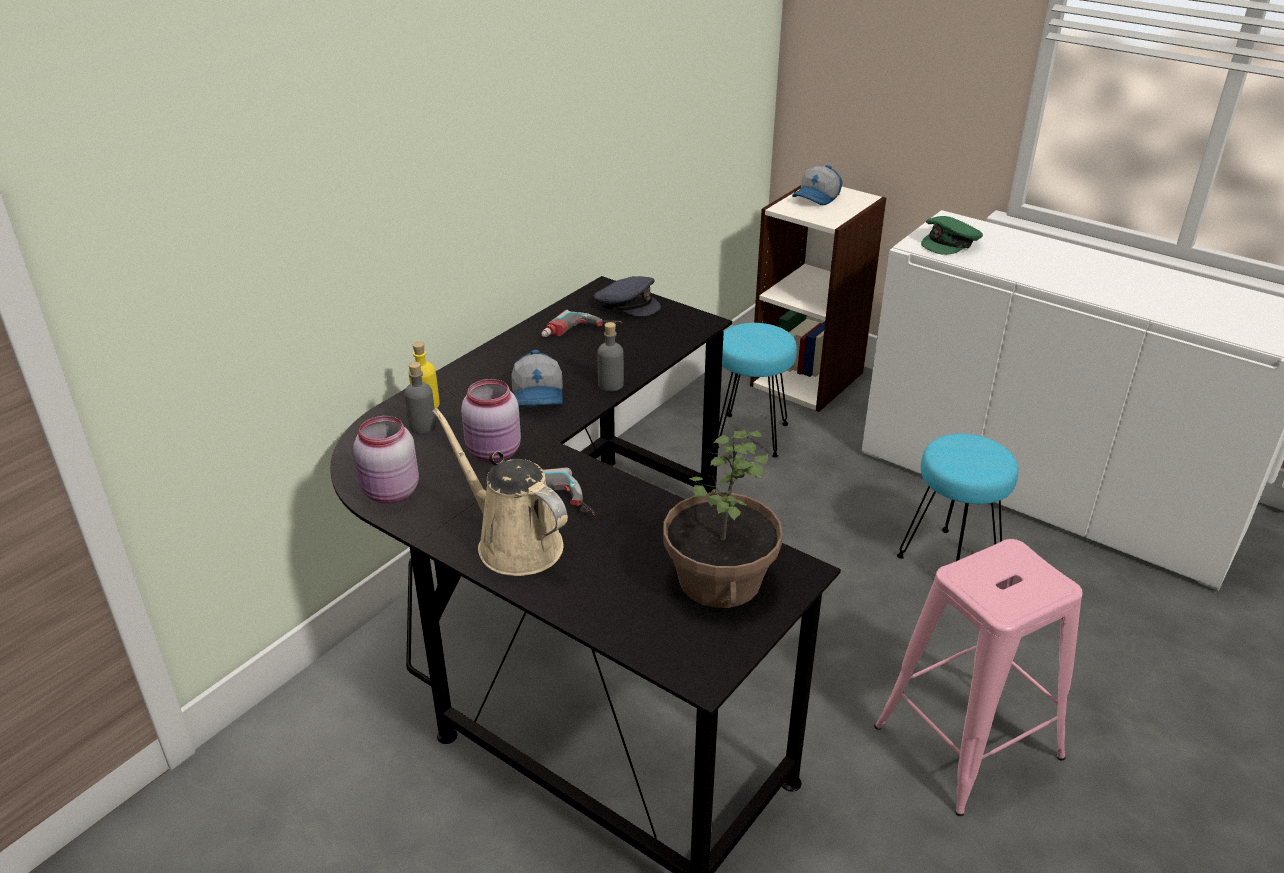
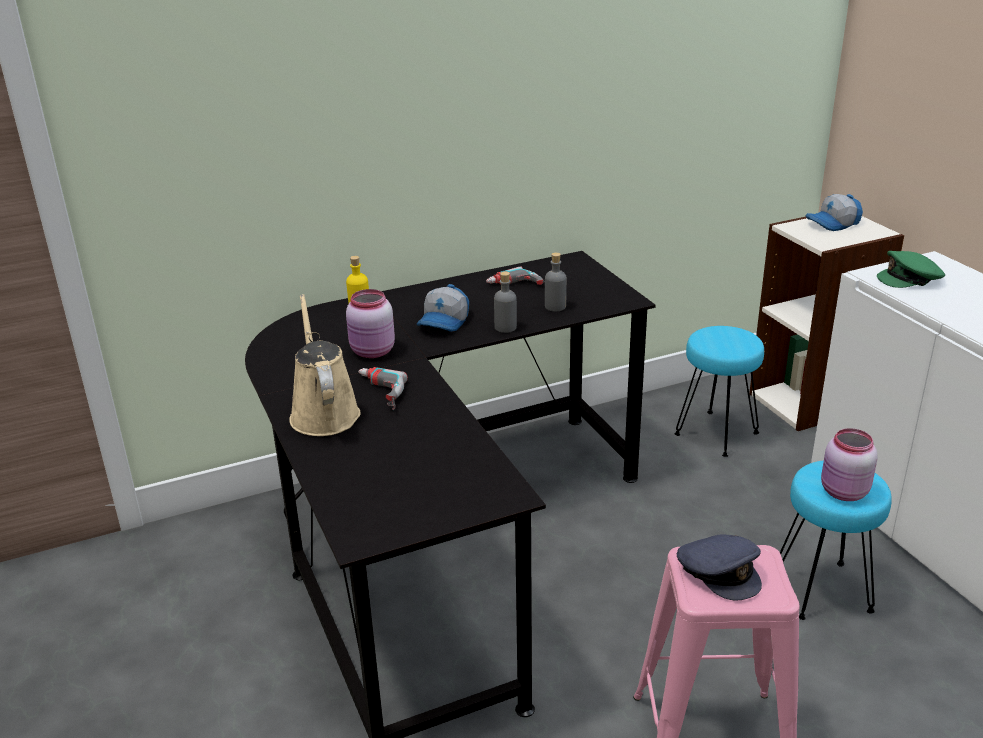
camera: 30 degrees right, 5 degrees down
pink jar [353,416,419,504] -> pink jar moved to [821,428,878,501]
grey bottle [404,362,436,434] -> grey bottle moved to [545,252,567,311]
grey cap [594,276,661,317] -> grey cap moved to [677,535,762,600]
potted plant [663,430,783,608] -> none

